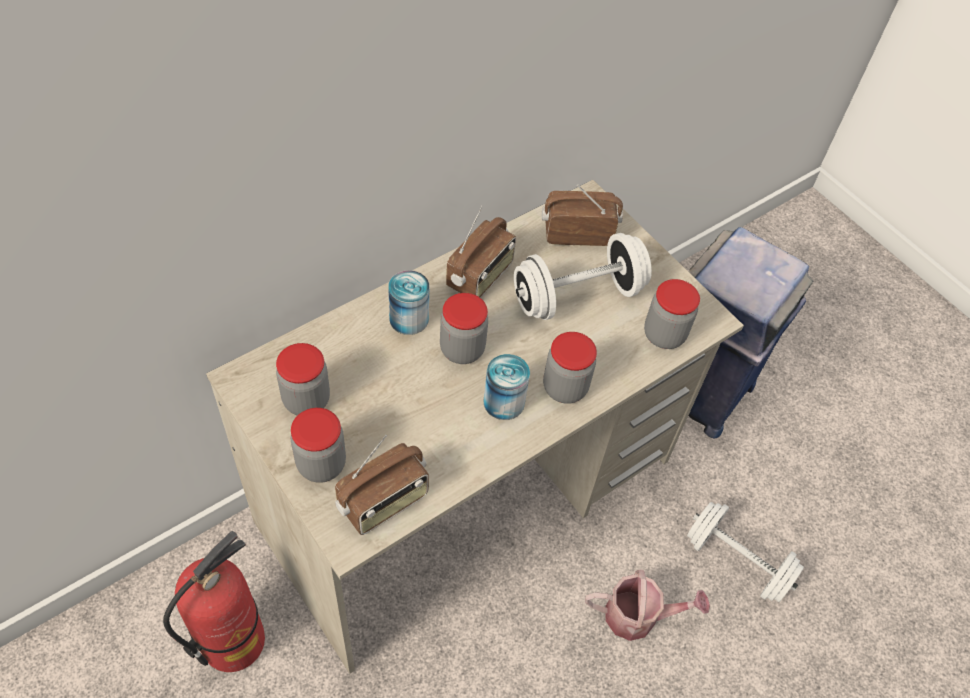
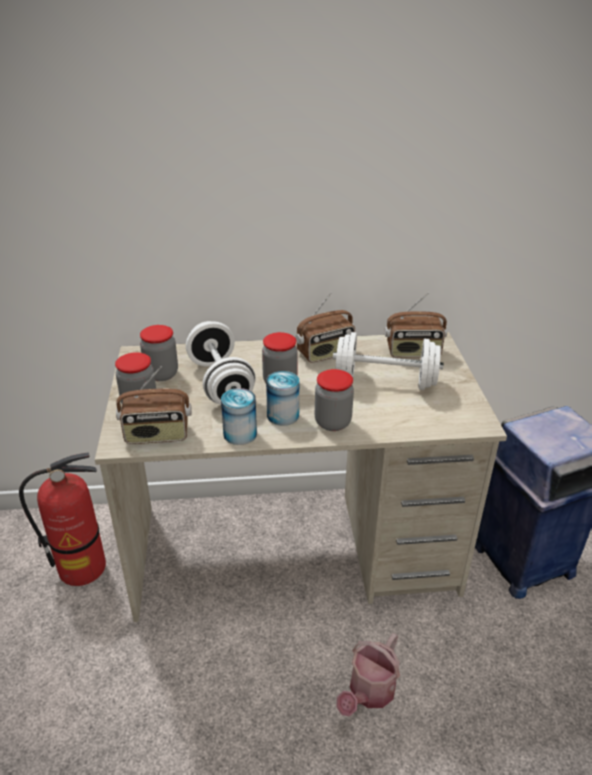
camera: 35 degrees right, 20 degrees down
can [388,270,429,335] -> can moved to [221,388,257,445]
radio [542,184,623,246] -> radio turned 150 degrees clockwise [385,292,447,358]
watering can [585,569,710,641] -> watering can turned 90 degrees clockwise [337,633,400,716]
jar [644,279,700,349] -> none
white dumbbell [687,502,804,602] -> white dumbbell moved to [186,321,256,405]

